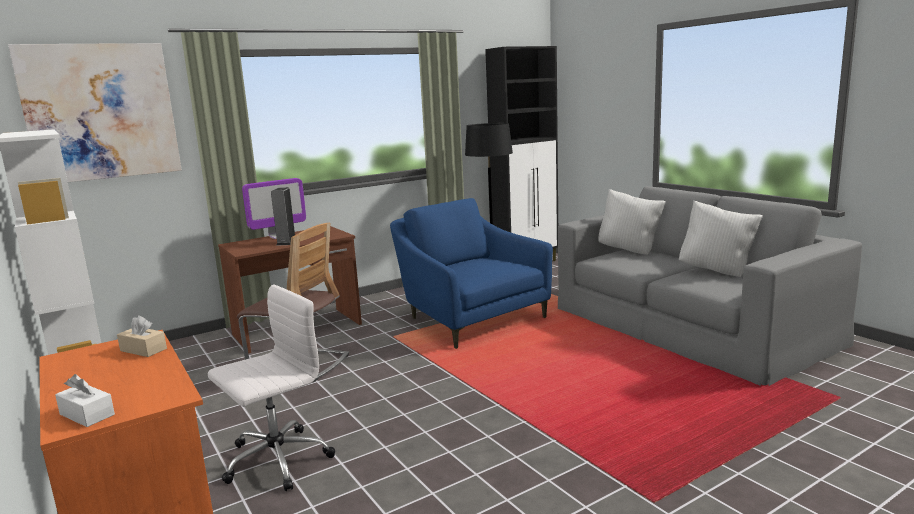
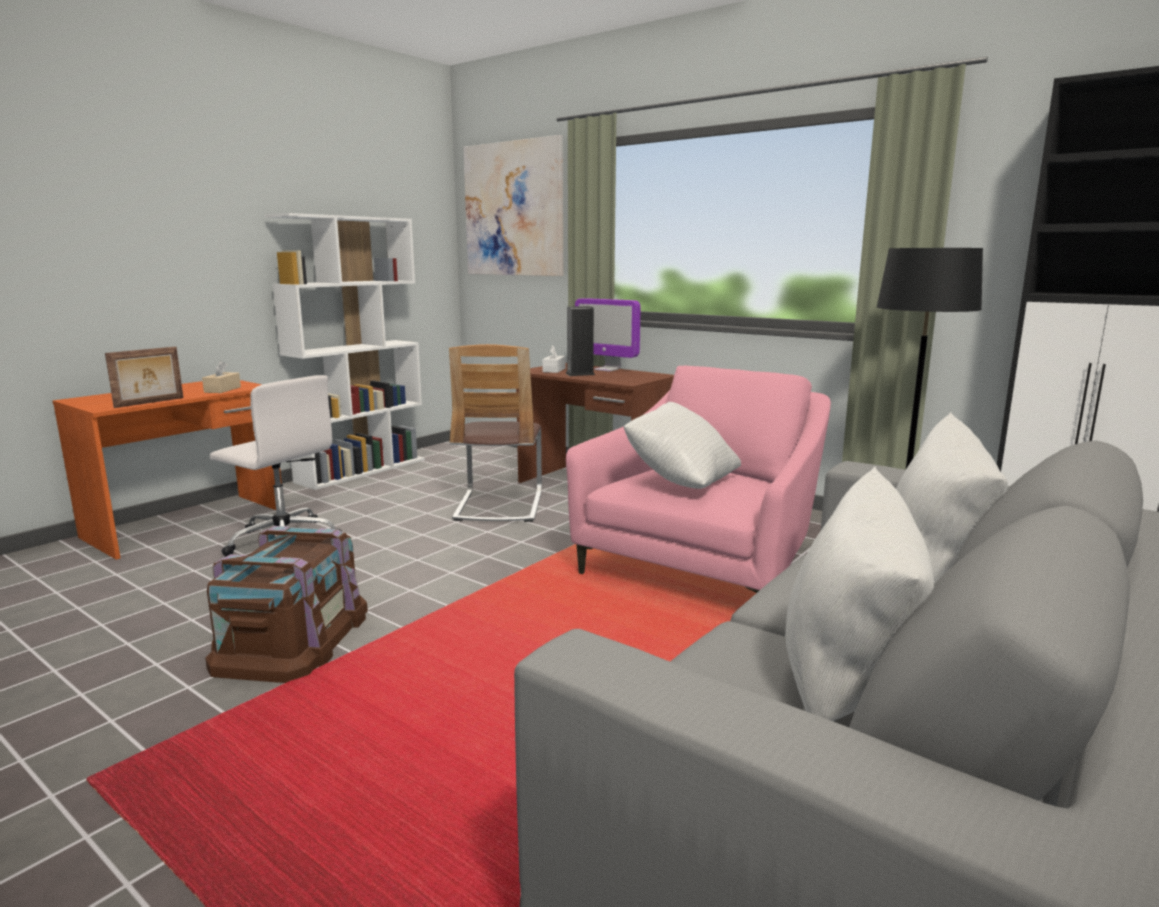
camera: 70 degrees right, 0 degrees up
white tissue box [55,374,115,427] -> white tissue box moved to [542,345,565,373]
blue armchair [390,198,553,349] -> pink armchair [566,366,831,593]
none -> picture frame [105,347,184,408]
none -> brown storage box [205,526,368,683]
none -> white pillow [624,402,741,489]

